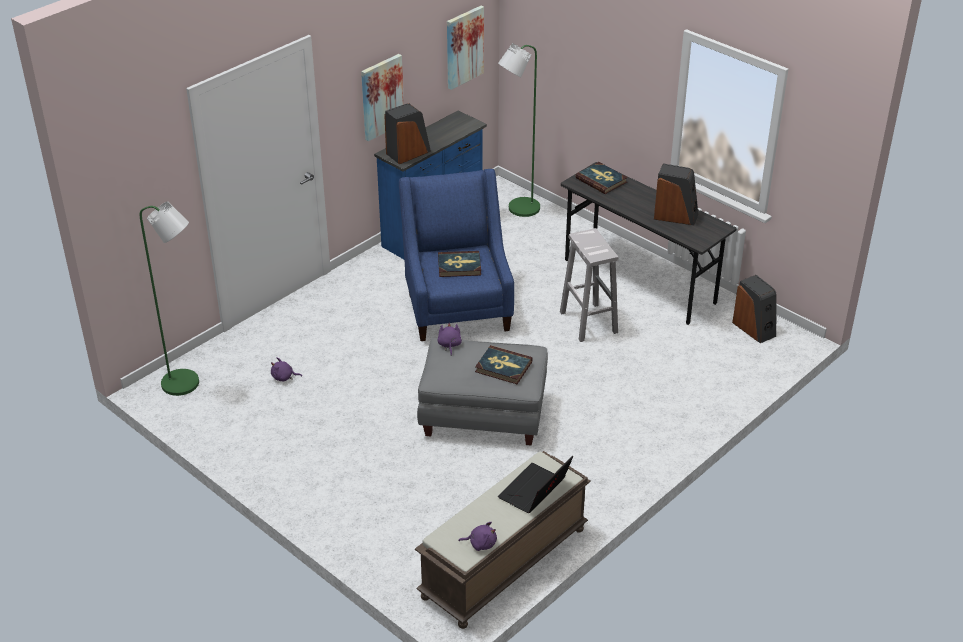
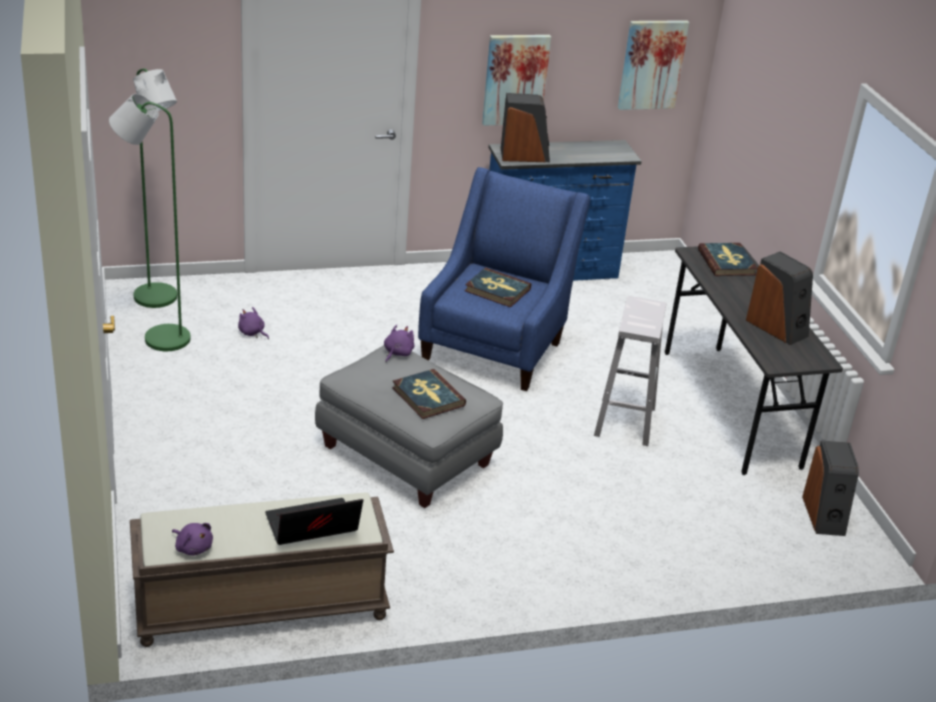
camera: 30 degrees right, 5 degrees down
green floor lamp [498,43,540,217] -> green floor lamp moved to [109,94,191,351]

